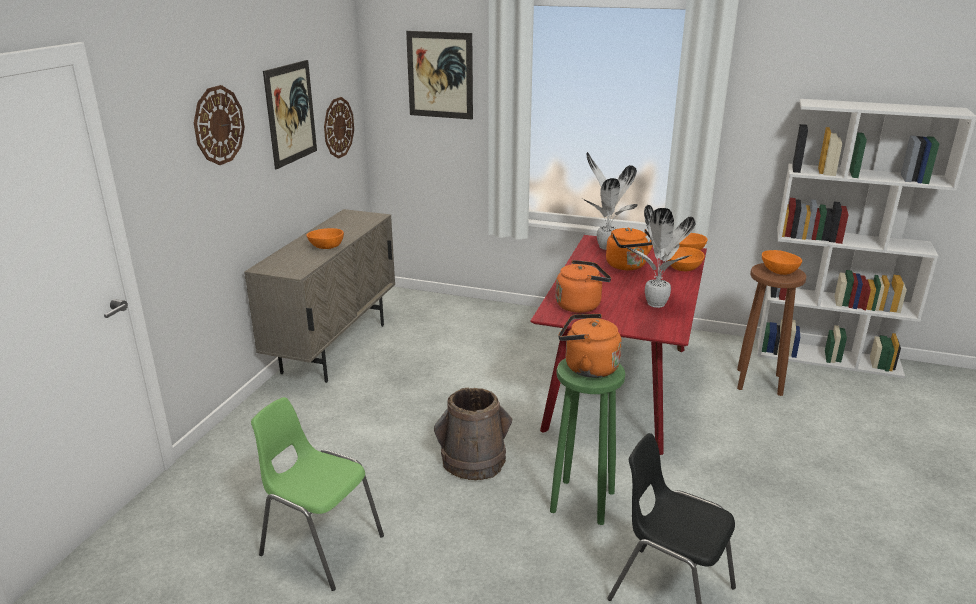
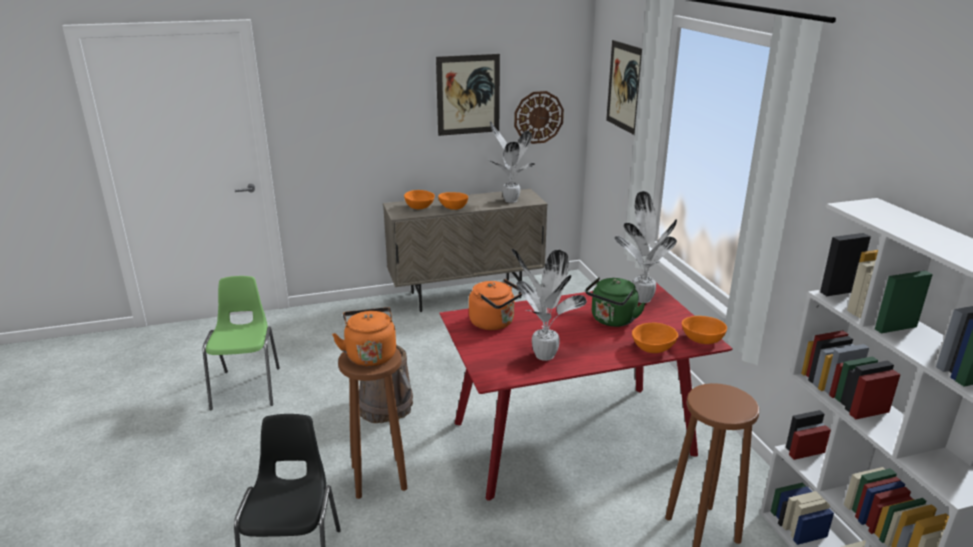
camera: 55 degrees right, 0 degrees up
wall clock [194,85,245,165] -> none
green stool [550,358,626,525] -> brown stool [338,348,407,499]
orange kettle [606,228,653,270] -> green kettle [585,277,646,327]
orange bowl [762,250,802,275] -> orange bowl moved to [404,190,435,209]
none -> potted plant [489,121,535,203]

